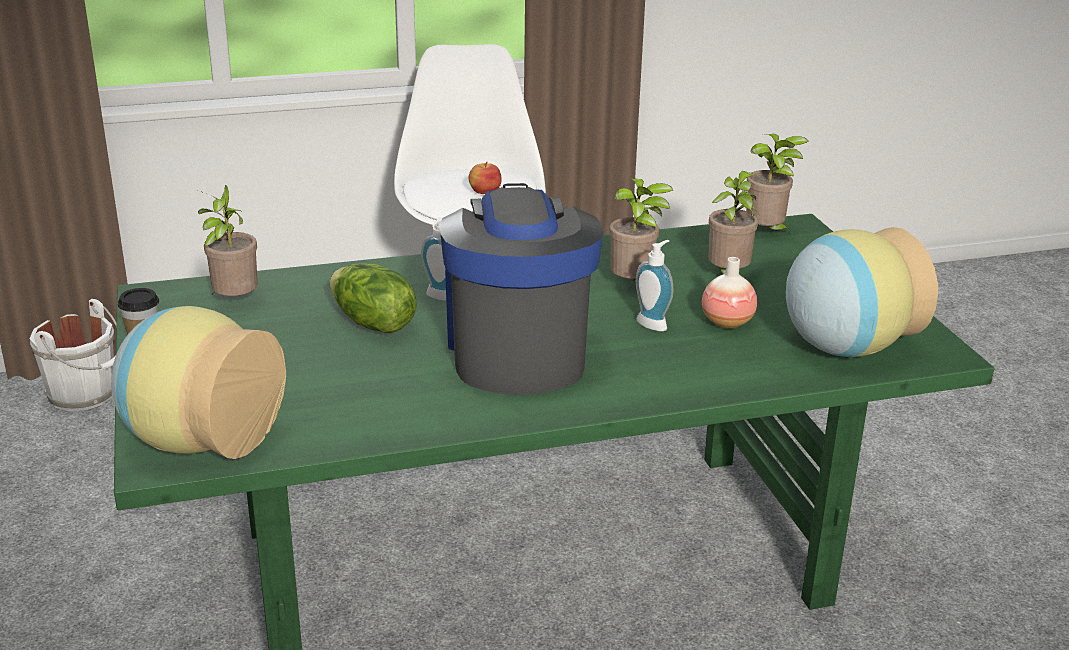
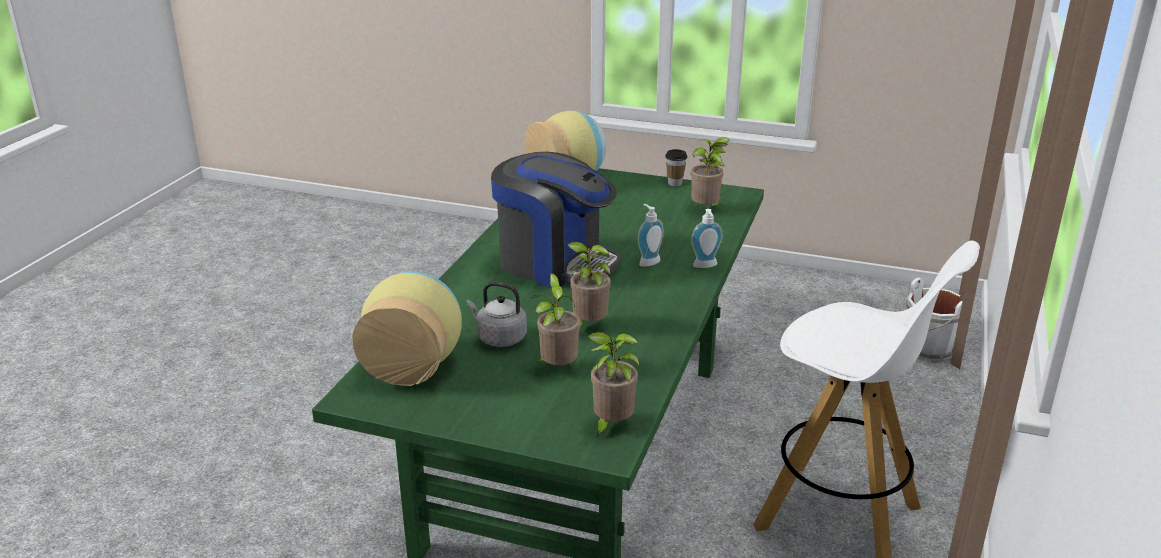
camera: 125 degrees right, 0 degrees up
lettuce [330,263,417,333] -> none
apple [469,162,502,194] -> none
soap dispenser [636,240,673,331] -> soap dispenser moved to [691,209,723,268]
vase [702,257,757,329] -> grey kettle [467,282,527,347]

